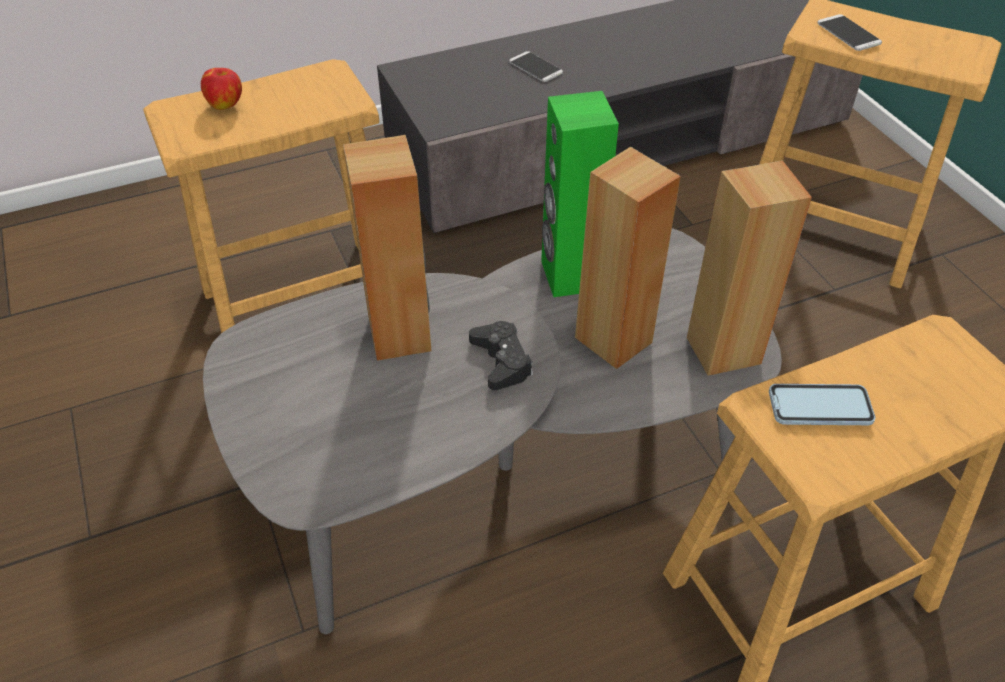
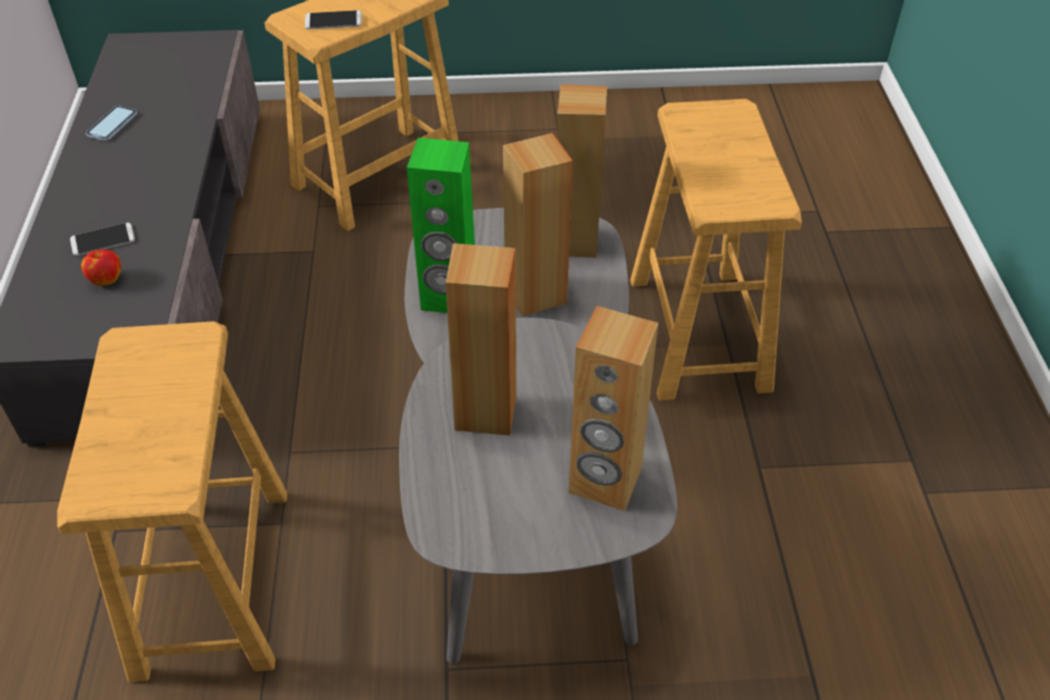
camera: 70 degrees left, 0 degrees up
apple [201,68,242,110] -> apple moved to [81,250,121,286]
black game controller [469,321,533,390] -> none
phone [769,384,876,425] -> phone moved to [86,106,137,141]
none -> brown speaker [569,306,658,511]

